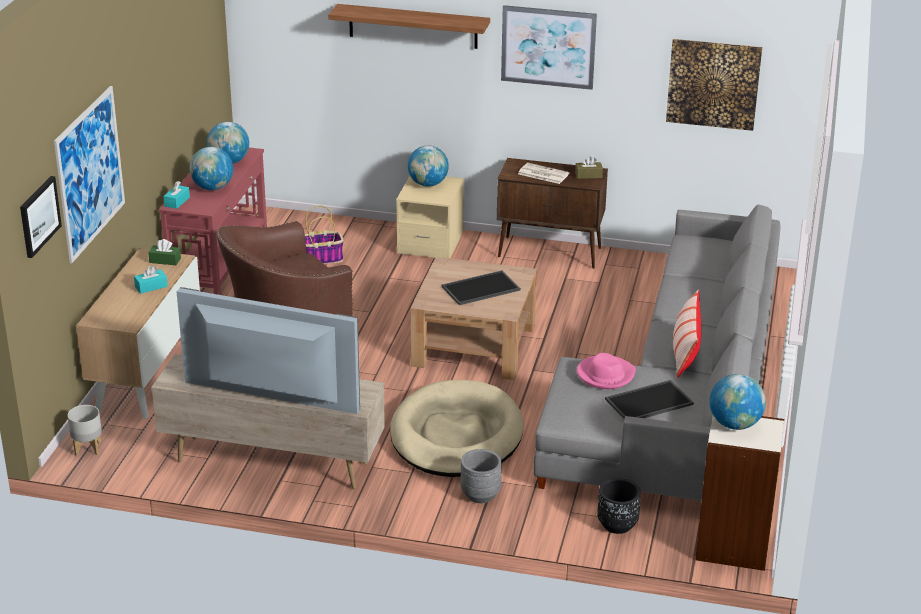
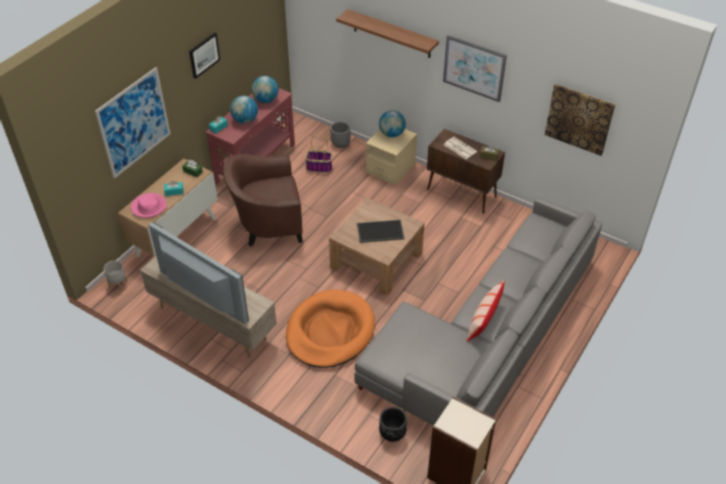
camera: 20 degrees right, 15 degrees up
picture [20,176,62,258] -> picture moved to [189,32,220,79]
beige dog bed [390,380,524,477] -> orange dog bed [286,290,375,368]
grey planter [461,449,502,503] -> grey planter moved to [330,121,351,148]
pink hat [577,353,636,389] -> pink hat moved to [131,193,167,218]
tray [605,380,694,419] -> none
globe [709,374,766,430] -> none

